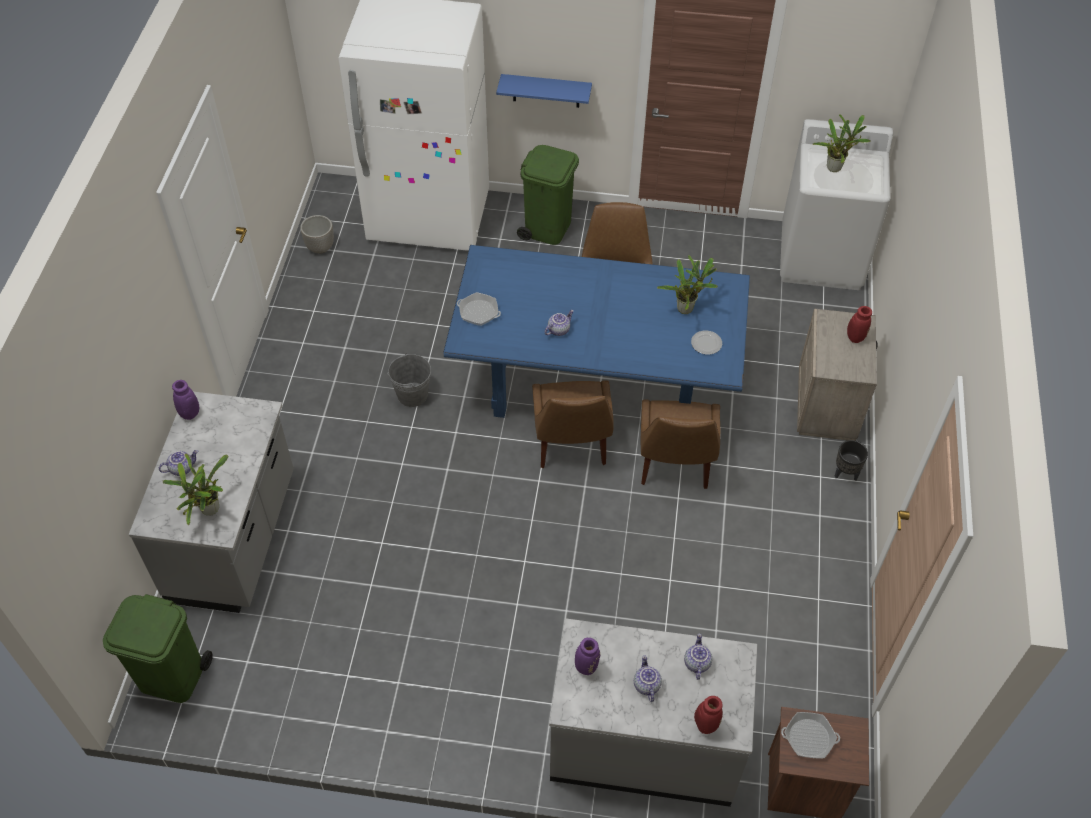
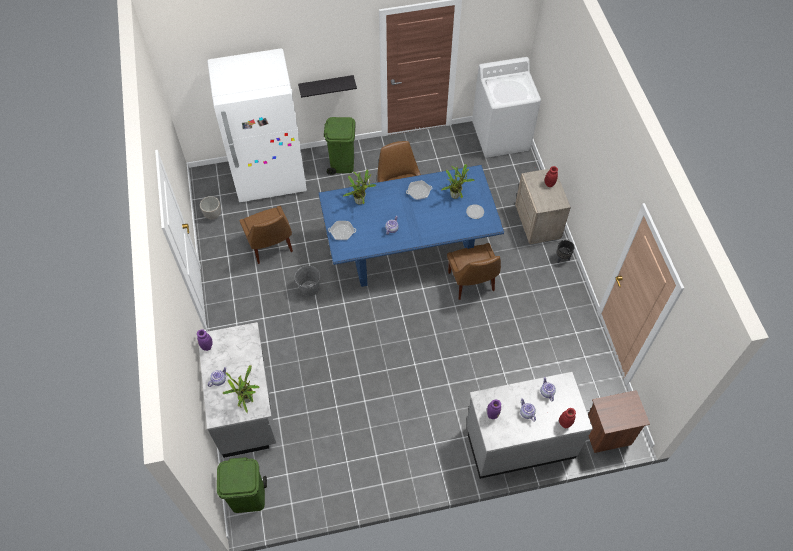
camera: 20 degrees left, 5 degrees up
blue shelf [496,74,592,108] -> black shelf [298,75,357,98]
brown chair [532,380,614,468] -> brown chair moved to [239,206,293,264]
frying pan [781,712,840,758] -> frying pan moved to [406,180,432,200]
potted plant [813,114,870,172] -> potted plant moved to [343,169,376,205]

